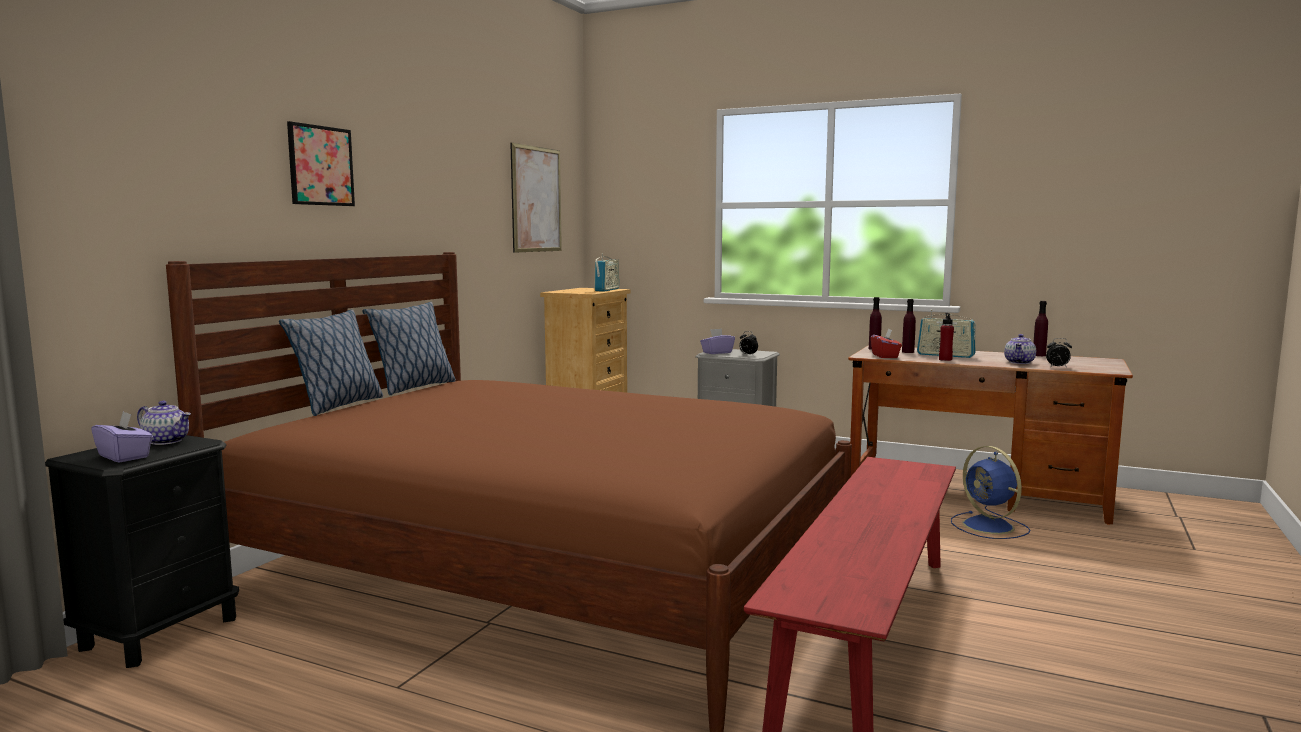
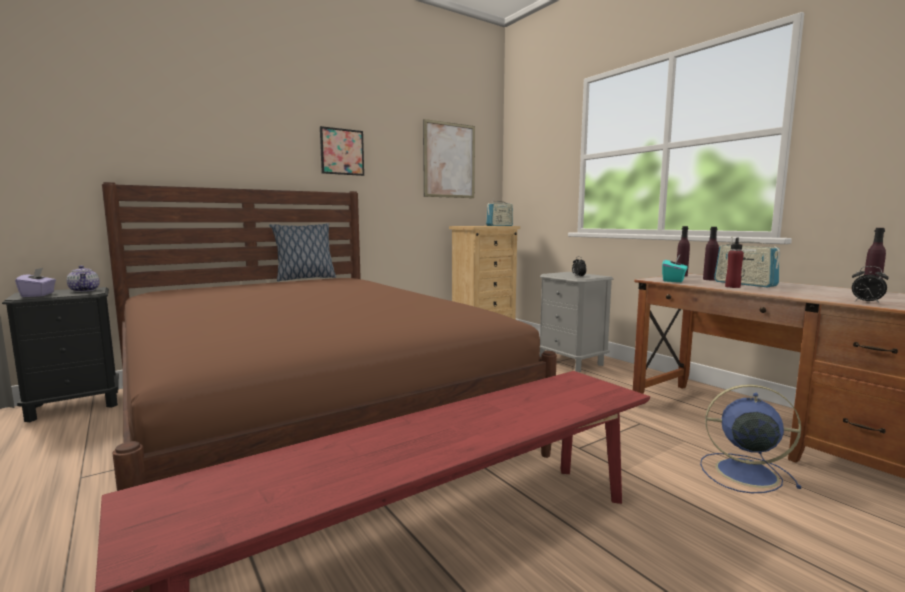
camera: 30 degrees right, 0 degrees up
pillow [279,309,383,416] -> none
picture [287,121,355,206] -> picture moved to [320,126,364,176]
purple tissue box [700,328,735,354] -> none
red tissue box [871,329,902,358] -> turquoise tissue box [662,254,688,282]
blue fan [951,446,1030,539] -> blue fan turned 105 degrees clockwise [700,384,802,493]
teapot [1004,334,1036,364] -> none

